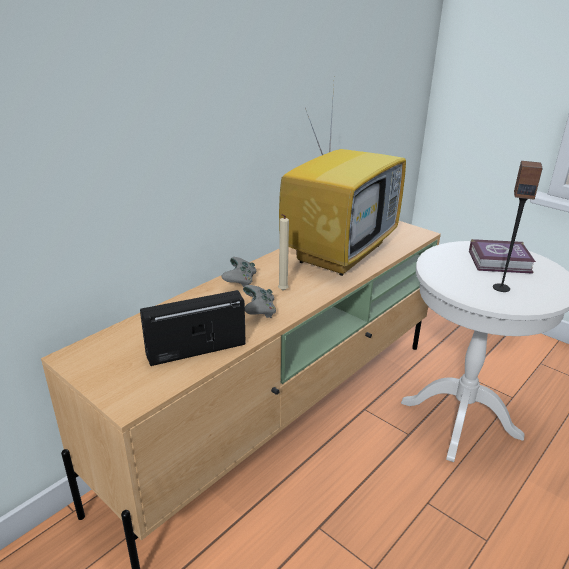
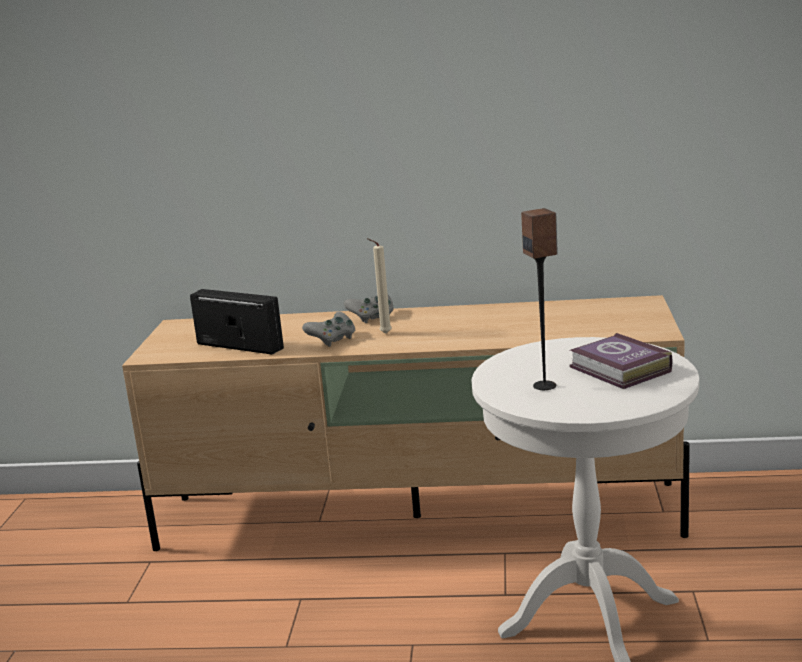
camera: 55 degrees right, 10 degrees down
television [279,86,406,276] -> none

